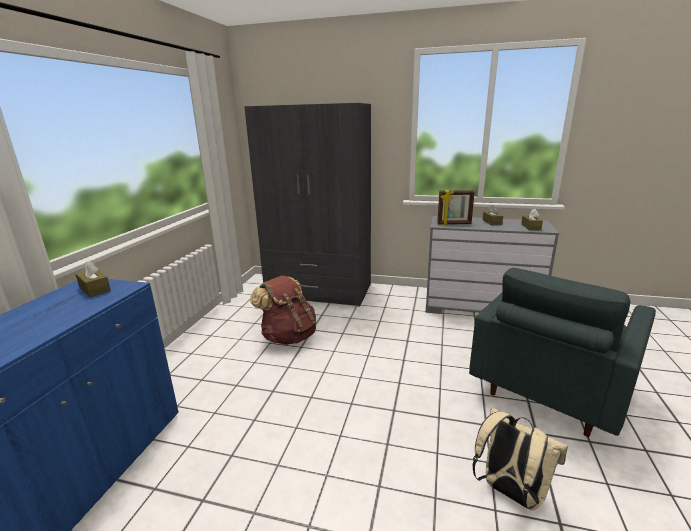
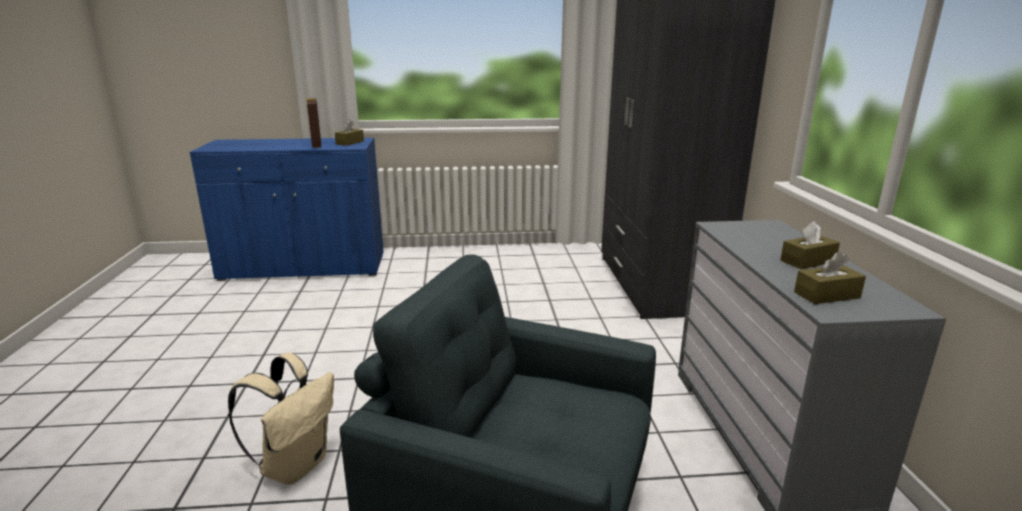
camera: 70 degrees right, 0 degrees up
brown backpack [250,275,316,345] -> none
picture frame [437,190,475,225] -> picture frame moved to [307,98,321,148]

